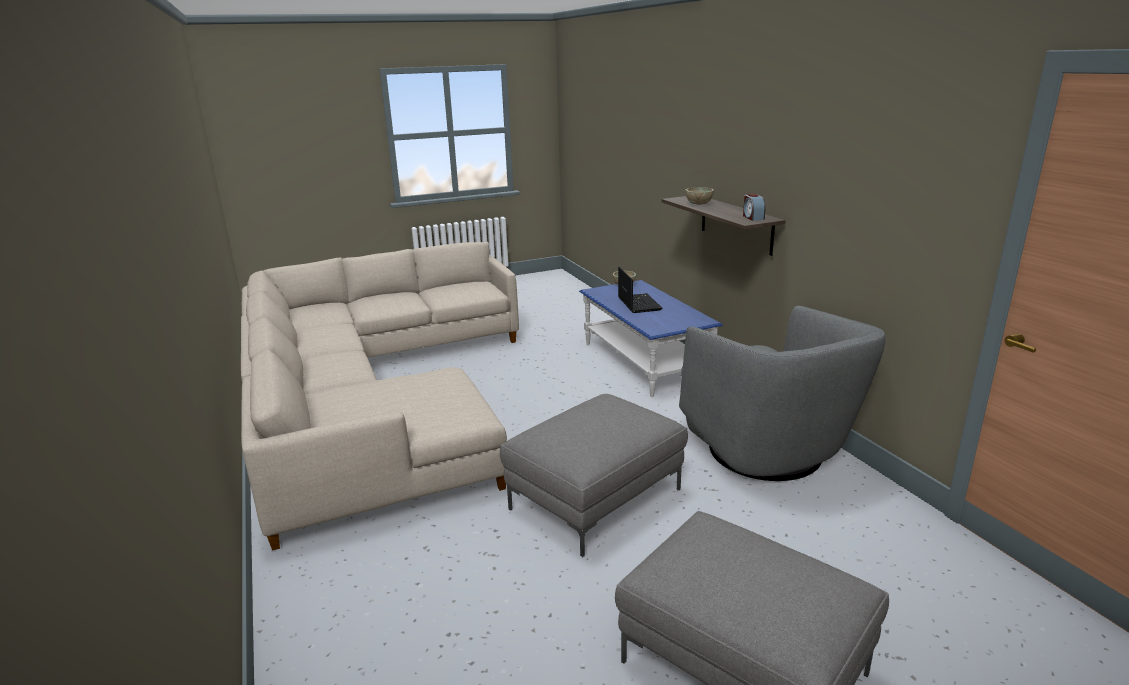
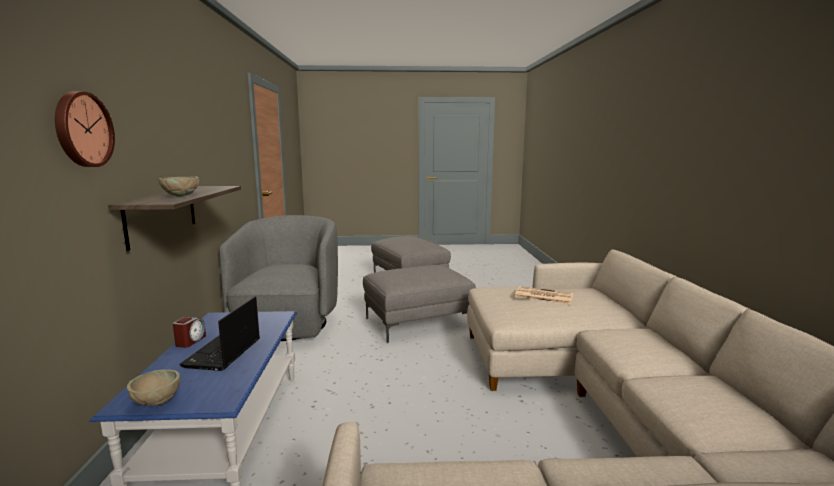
camera: 160 degrees left, 10 degrees down
alarm clock [743,193,766,221] -> alarm clock moved to [173,317,206,348]
none -> wall clock [55,91,115,167]
none -> newspaper [514,286,574,304]

